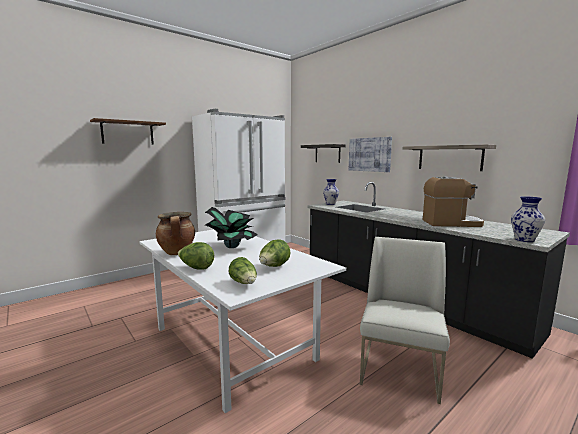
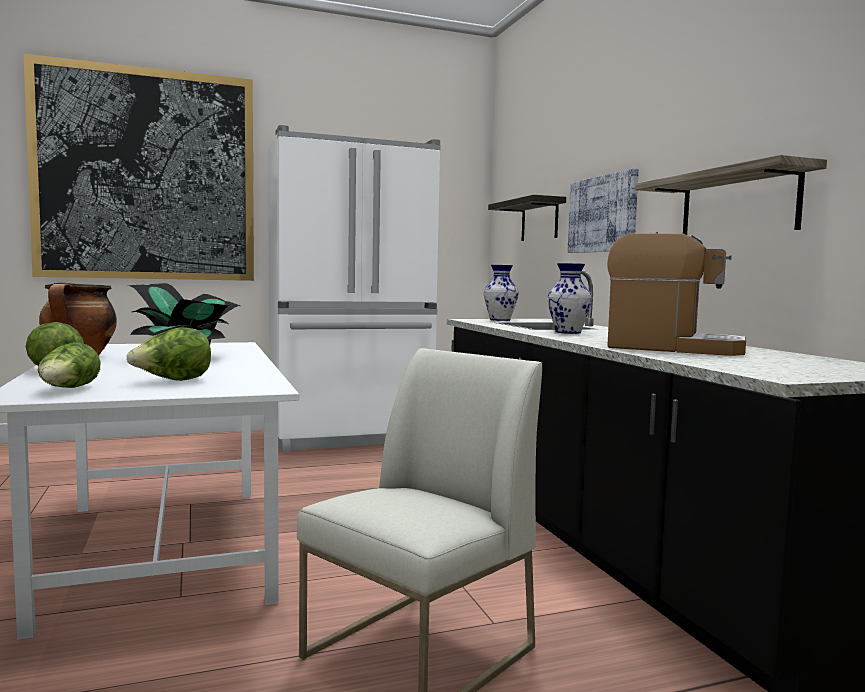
camera: 20 degrees right, 5 degrees down
brown shelf [90,118,166,145] -> picture [24,54,254,281]
vase [511,196,545,242] -> vase moved to [548,263,592,334]

